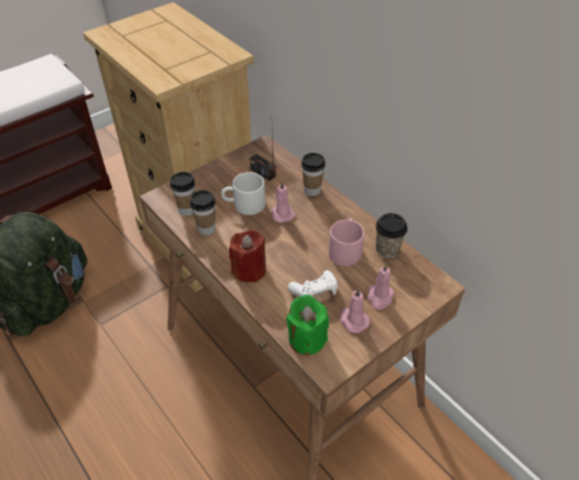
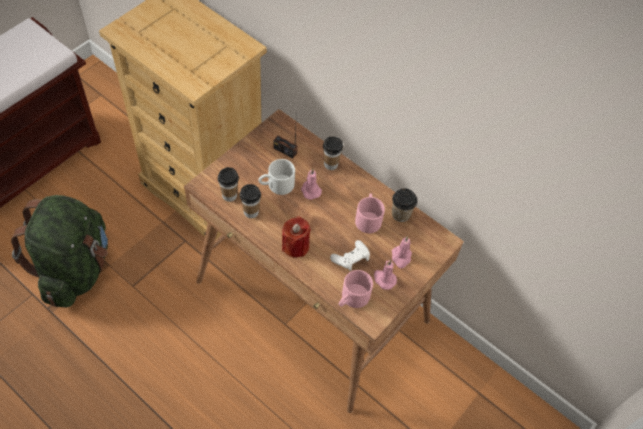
camera: 15 degrees left, 10 degrees up
green candle [286,295,329,355] -> pink mug [338,270,373,308]

